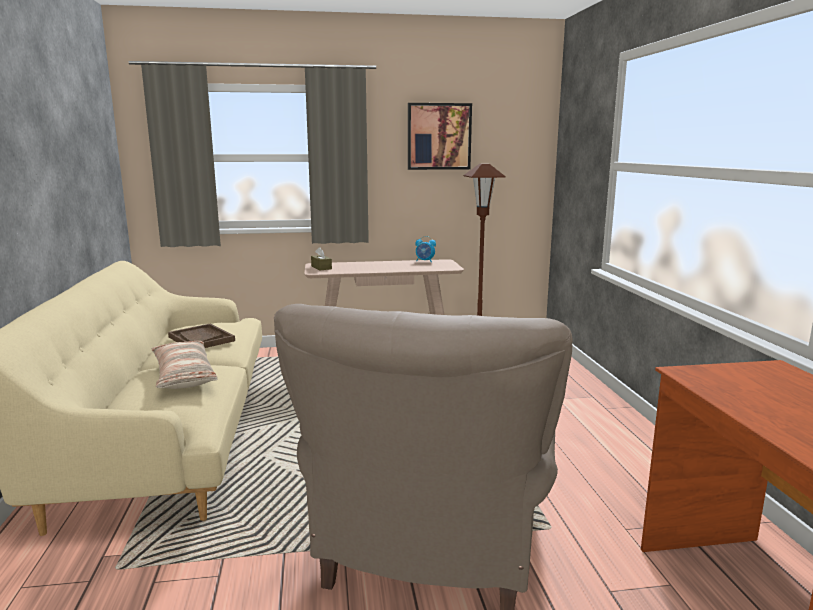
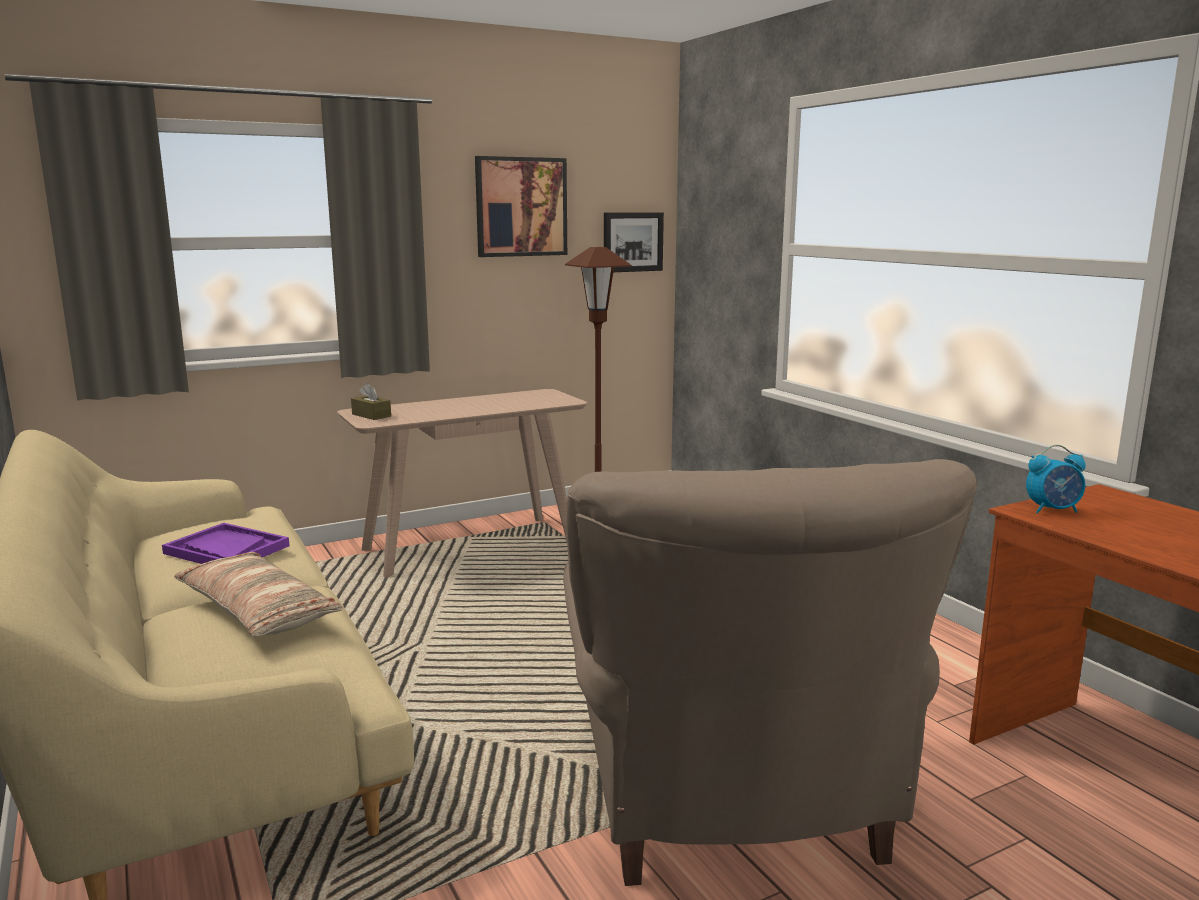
camera: 20 degrees left, 0 degrees up
brown tray [168,324,235,348] -> purple tray [162,523,290,564]
alarm clock [415,236,436,262] -> alarm clock moved to [1026,445,1085,514]
none -> picture [604,212,664,272]

